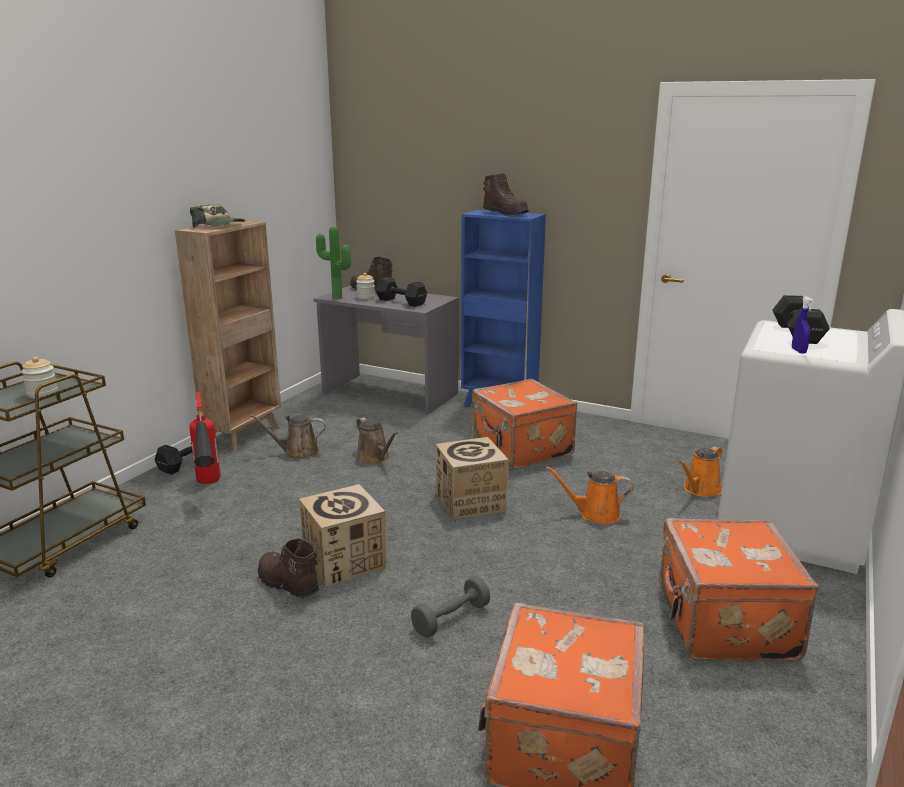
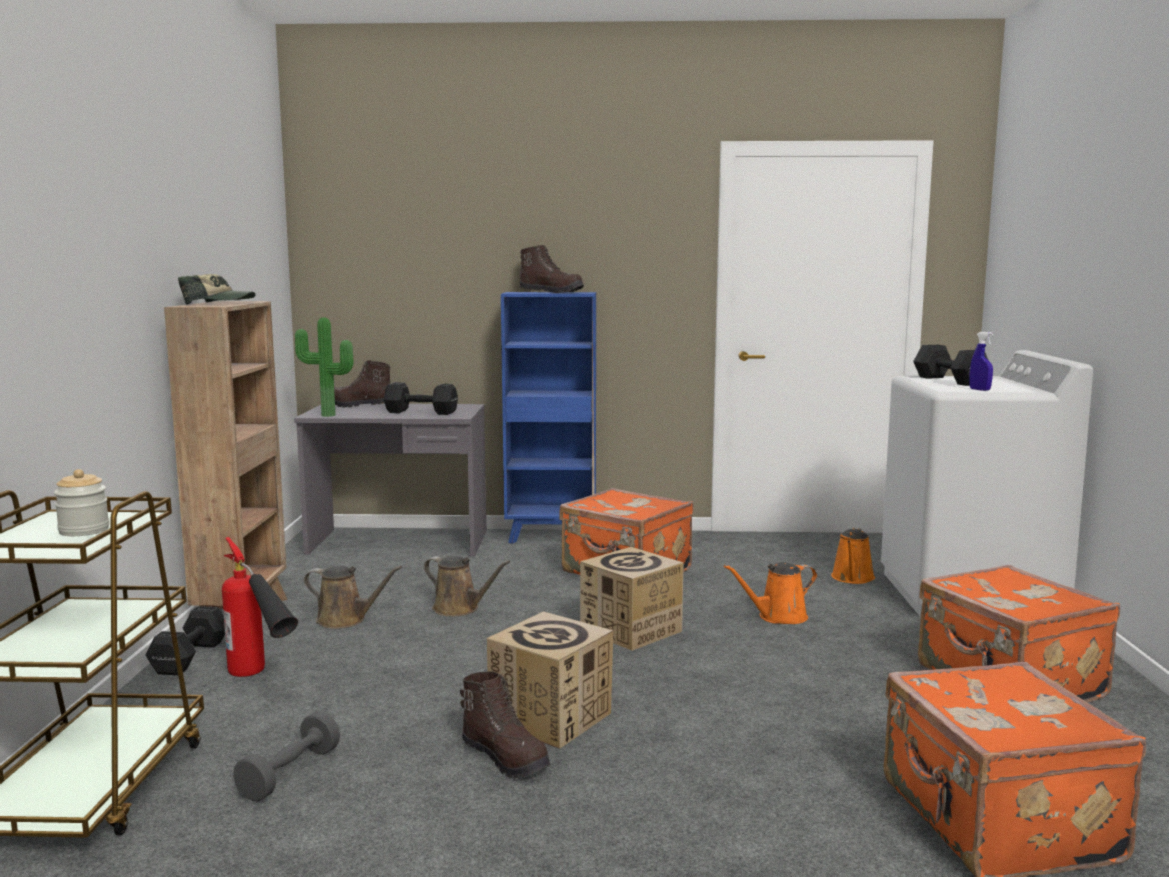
camera: 25 degrees left, 10 degrees down
brown watering can [249,414,326,459] -> brown watering can turned 135 degrees counterclockwise [304,566,402,629]
brown boot [258,538,319,598] -> brown boot turned 150 degrees counterclockwise [460,671,550,778]
jar [356,273,375,299] -> none
grey dumbbell [411,576,490,638] -> grey dumbbell moved to [233,711,340,801]

